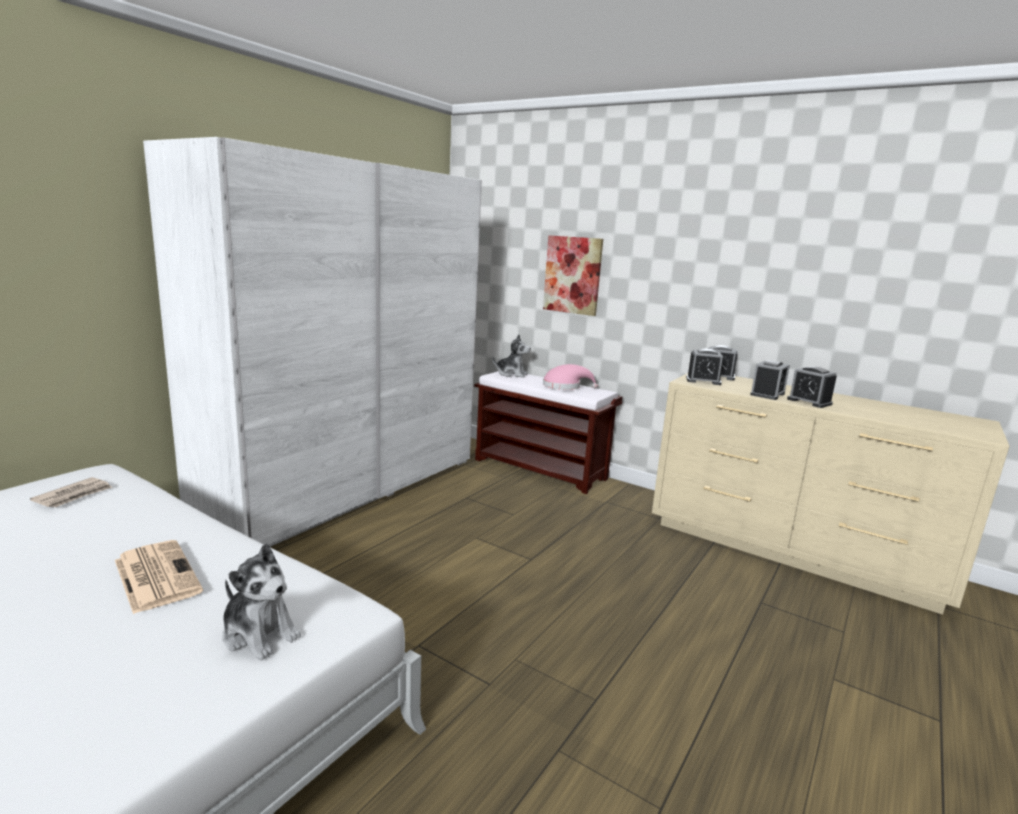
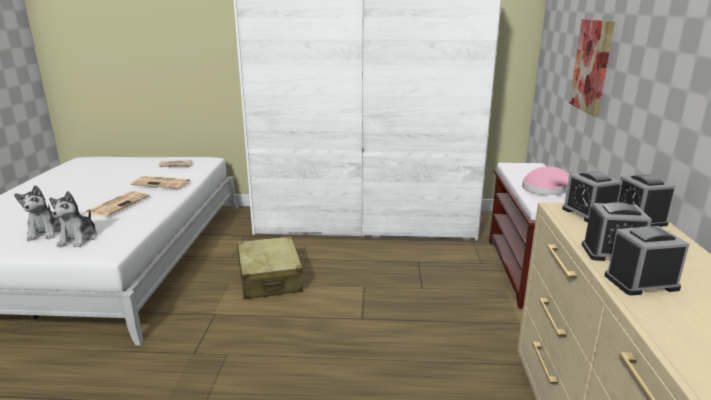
camera: 60 degrees right, 5 degrees up
plush toy [492,334,531,378] -> plush toy moved to [14,185,61,241]
alarm clock [787,367,837,408] -> alarm clock turned 60 degrees clockwise [605,226,689,296]
none -> newspaper [131,176,190,189]
none -> beige suitcase [237,236,303,299]

